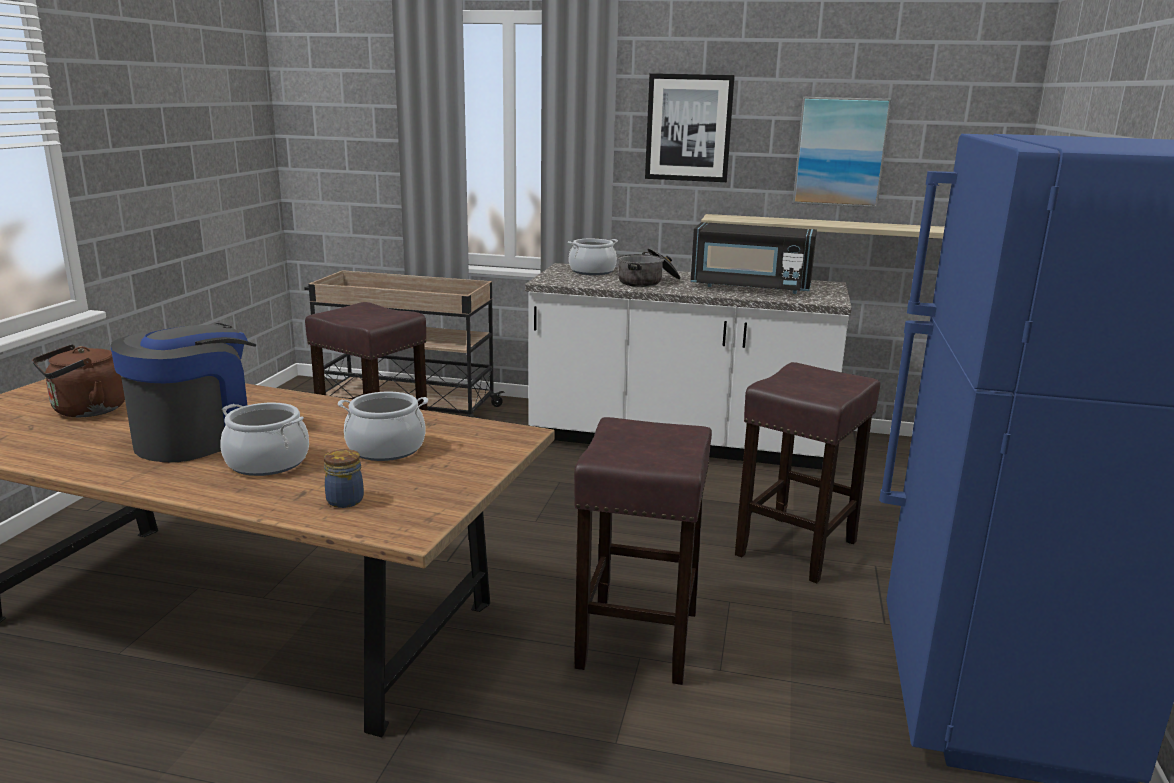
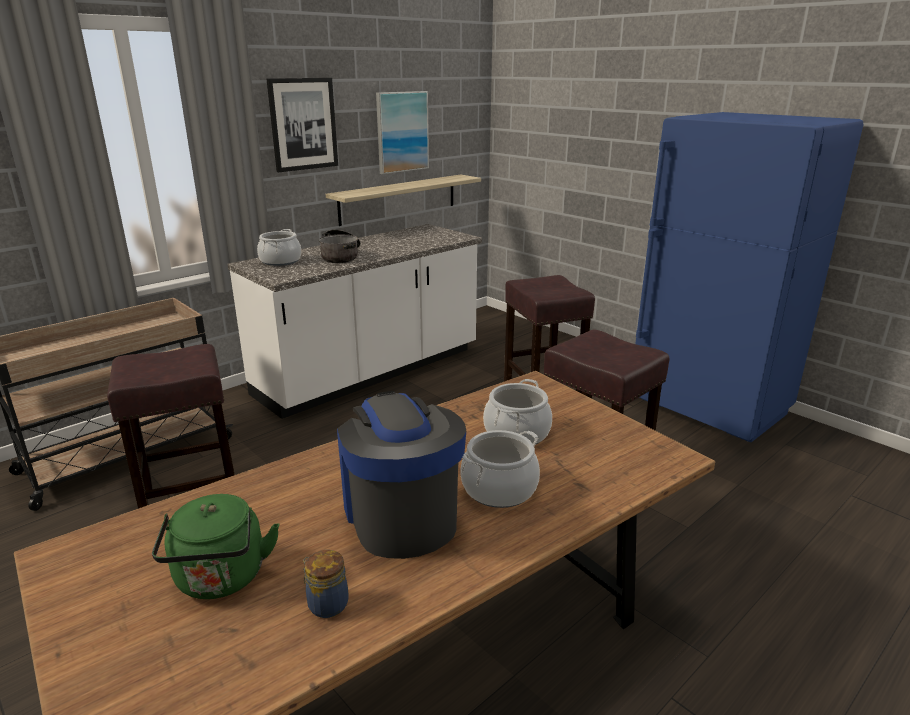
camera: 55 degrees left, 5 degrees up
brown kettle [32,344,125,417] -> green kettle [152,494,280,599]
jar [324,449,364,508] -> jar moved to [303,550,349,618]
black microwave [691,222,817,294] -> none

